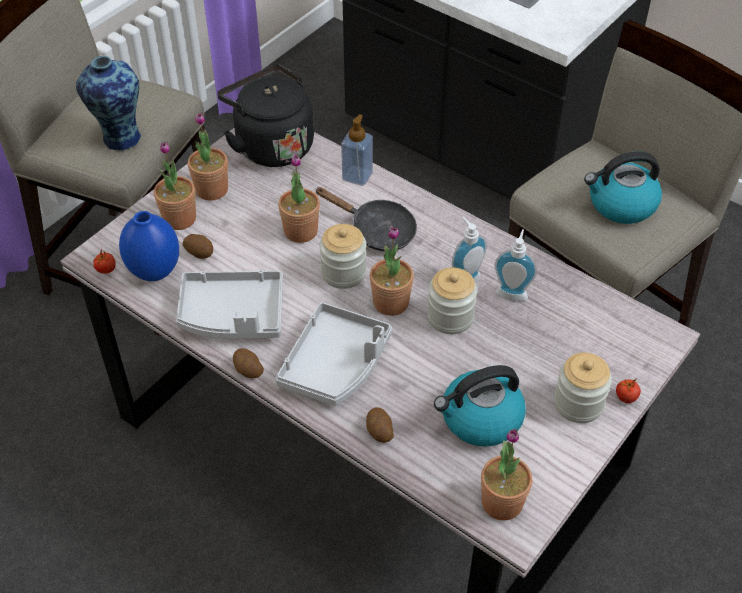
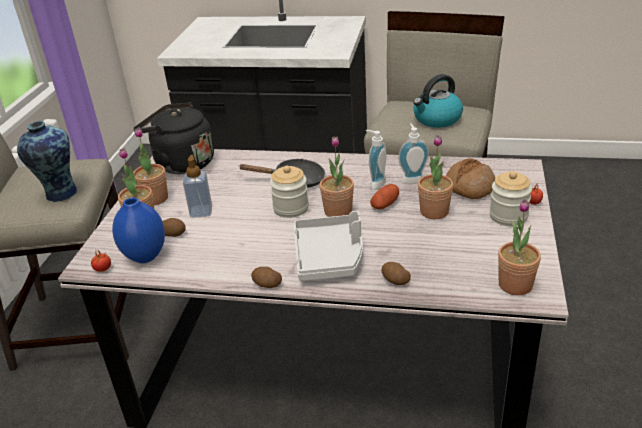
camera: 25 degrees left, 15 degrees down
grey tray [176,270,283,339] -> none
potted plant [278,154,320,243] -> potted plant moved to [418,135,453,219]
soap dispenser [341,114,373,186] -> soap dispenser moved to [183,155,212,218]
jar [427,267,477,334] -> potato [370,184,399,209]
kettle [434,365,526,447] -> none
none -> bread [446,158,495,199]

